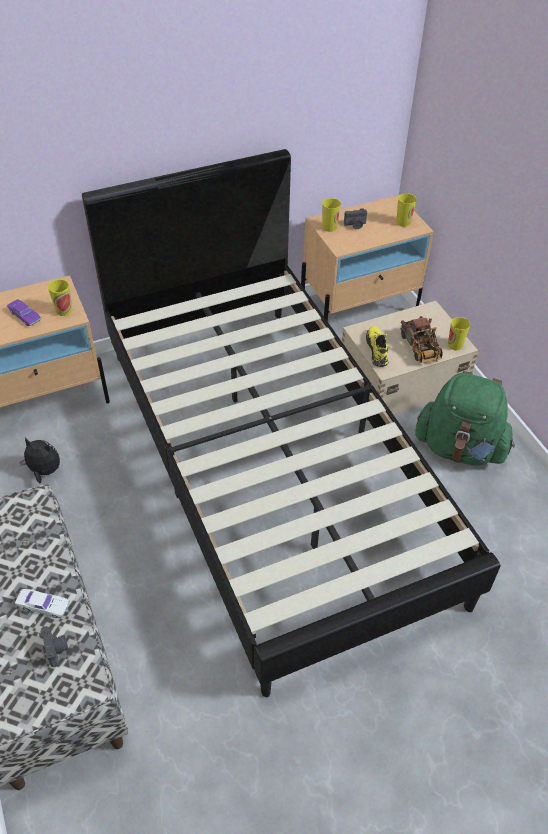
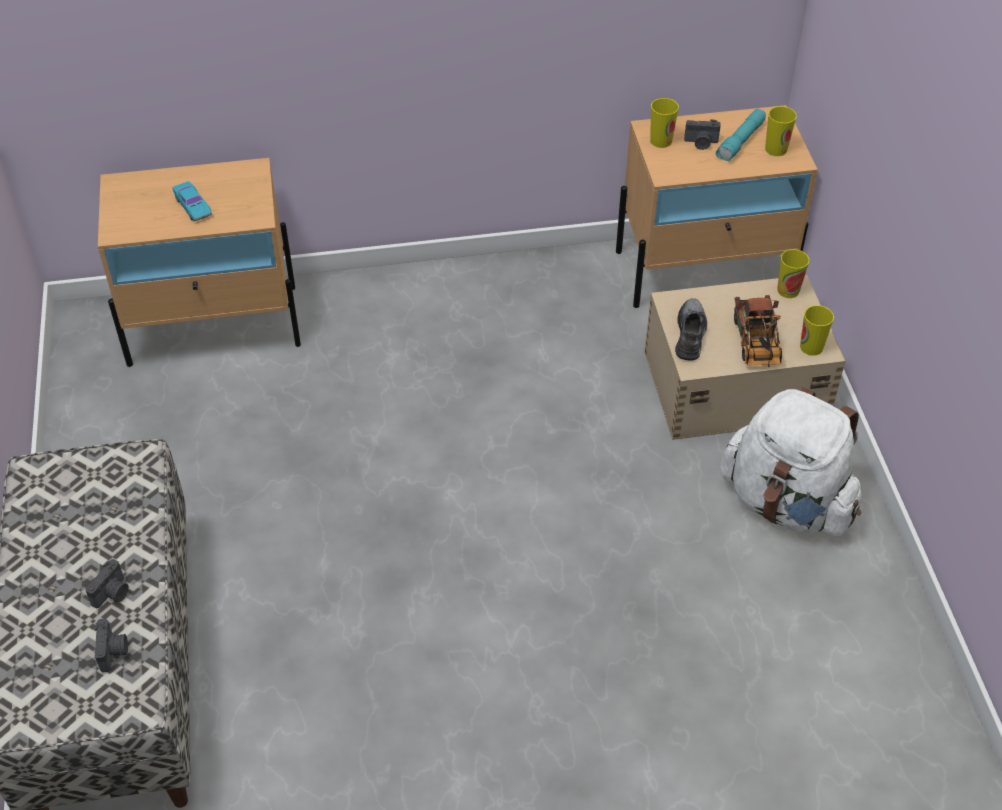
camera: 15 degrees right, 0 degrees up
purple toy car [7,299,41,326] -> turquoise toy car [173,181,212,221]
white toy car [15,589,69,618] -> camera [85,559,129,608]
plush toy [19,438,60,484] -> none
cup [48,279,72,316] -> cup moved to [777,249,809,298]
black bed [82,149,500,697] -> none
yellow shoe [366,326,389,367] -> grey shoe [675,298,707,361]
green backpack [415,371,515,466] -> white backpack [720,387,861,537]
none -> turquoise flashlight [716,109,766,161]

